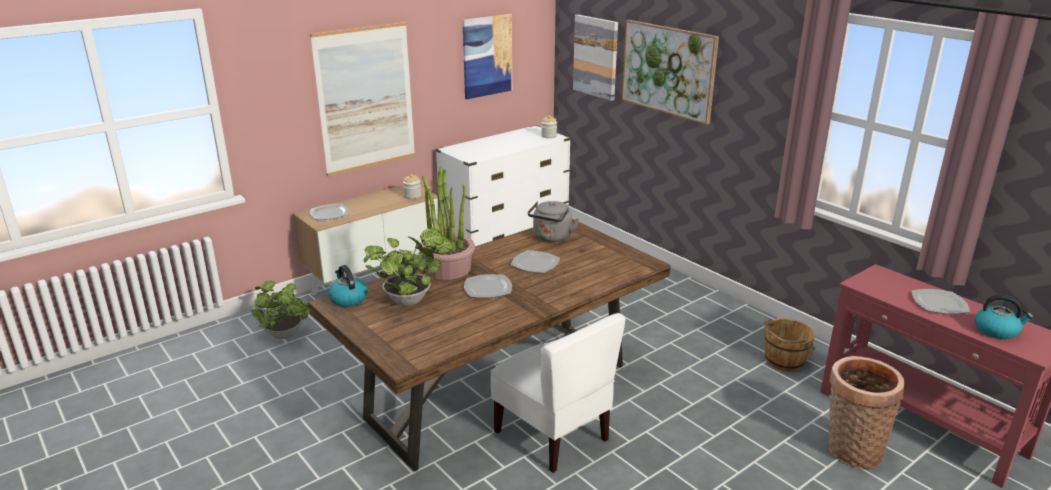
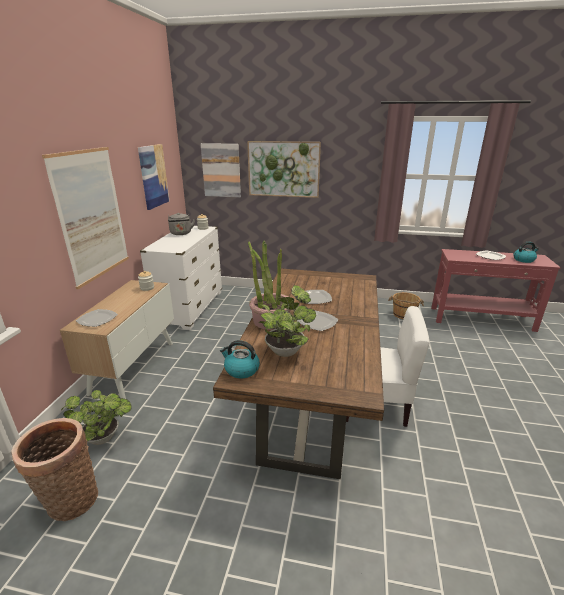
camera: 40 degrees left, 0 degrees up
grey kettle [528,201,579,242] -> grey kettle moved to [168,213,195,235]
basket [828,356,904,469] -> basket moved to [11,418,98,521]

